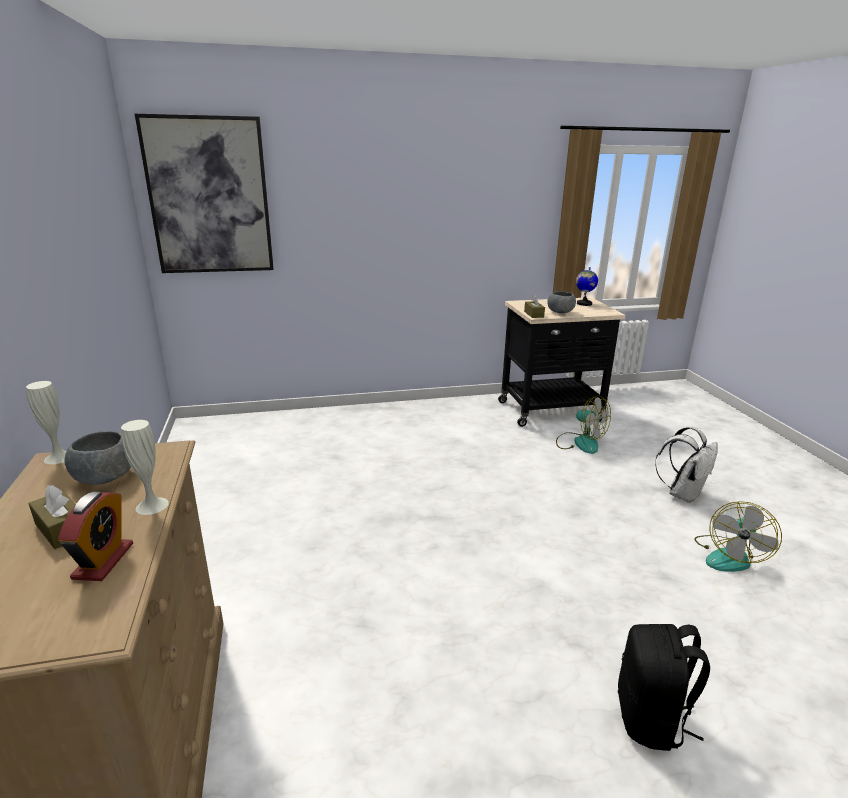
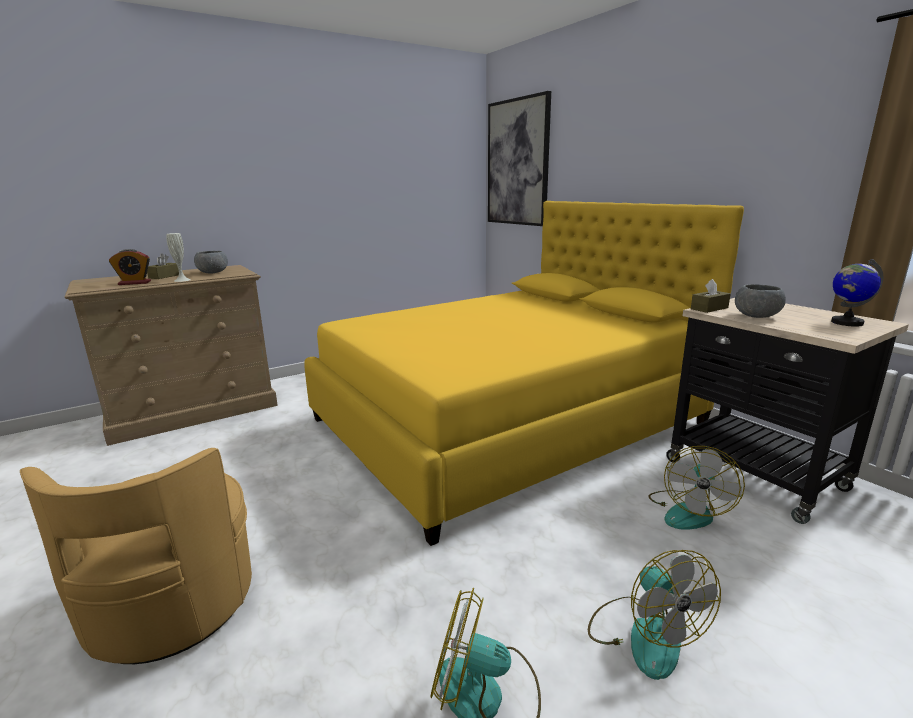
camera: 70 degrees right, 5 degrees down
white vase [26,381,66,464] -> none
black backpack [618,624,710,751] -> beige armchair [20,448,252,664]
white backpack [655,426,718,503] -> fan [588,550,721,680]
none -> yellow bed [304,201,744,546]

